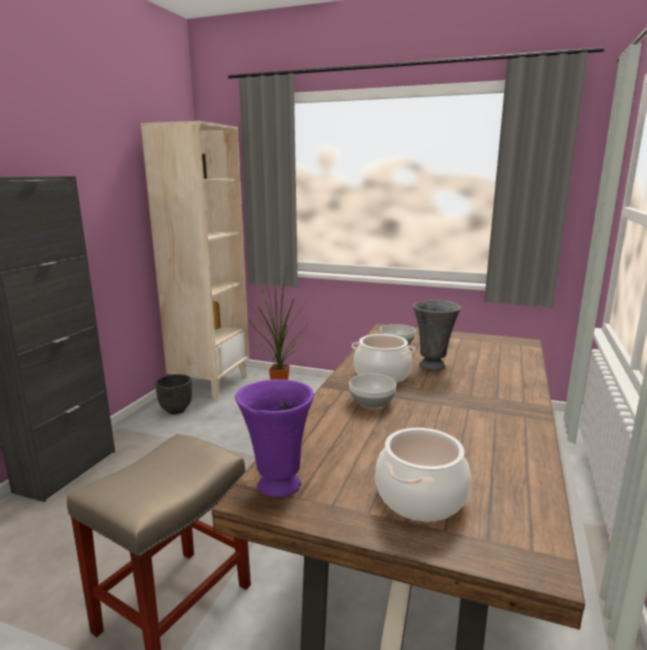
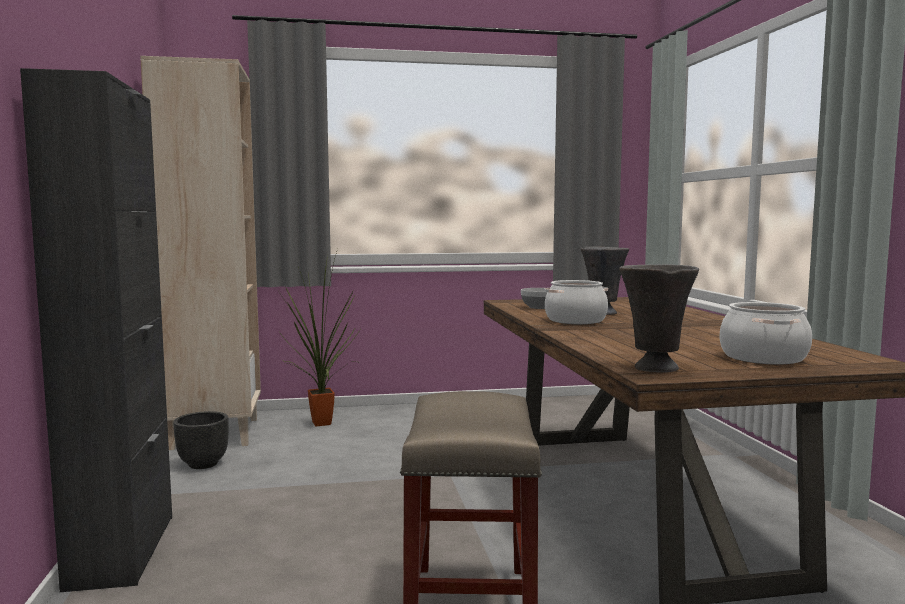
camera: 30 degrees left, 10 degrees down
purple vase [235,379,314,497] -> grey vase [619,264,699,372]
bowl [349,374,396,408] -> none

